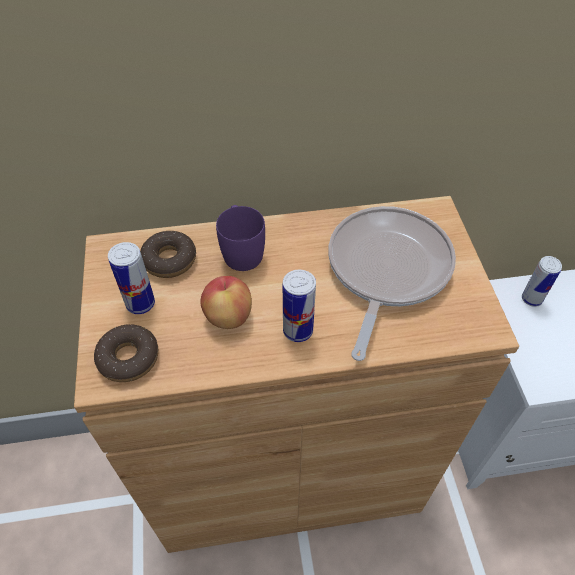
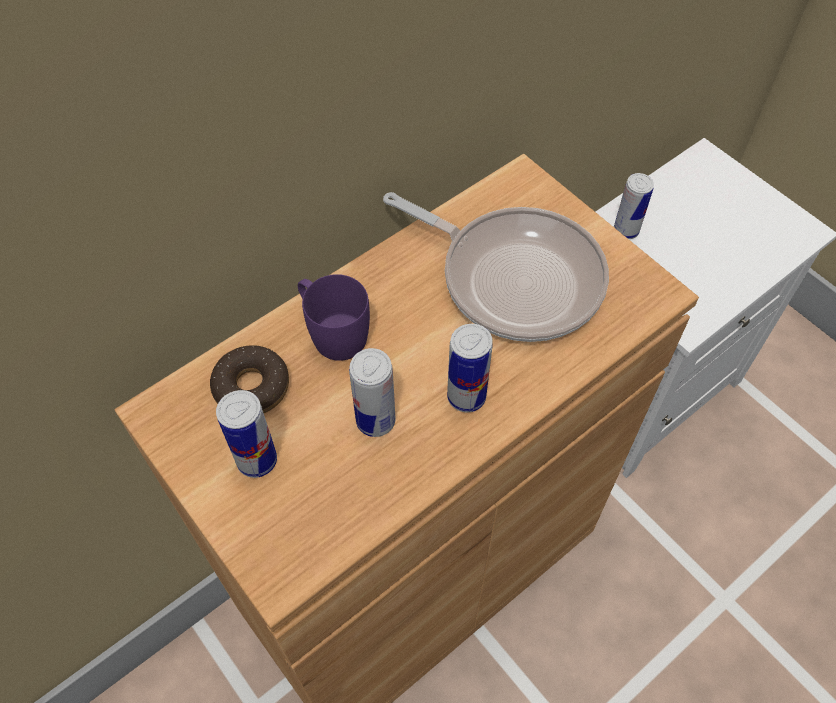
camera: 30 degrees left, 5 degrees up
donut [94,324,158,382] -> none
apple [200,276,252,329] -> can [349,348,396,437]
frying pan [328,206,456,361] -> frying pan turned 135 degrees clockwise [383,192,609,342]

